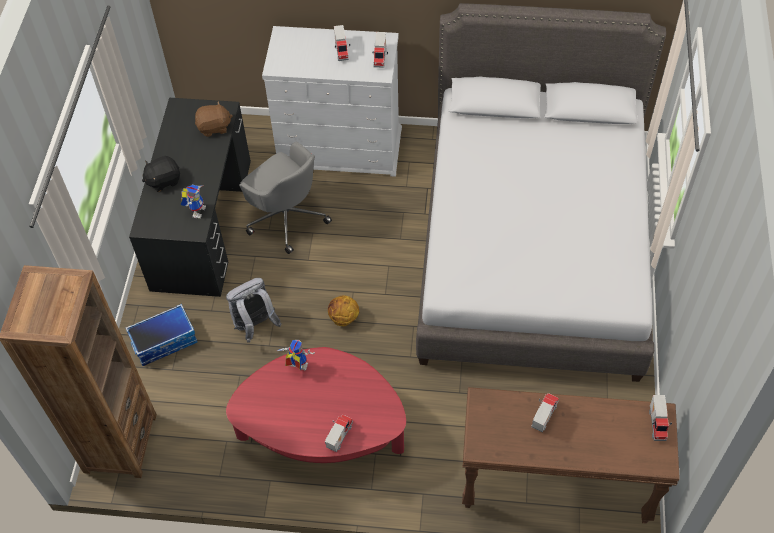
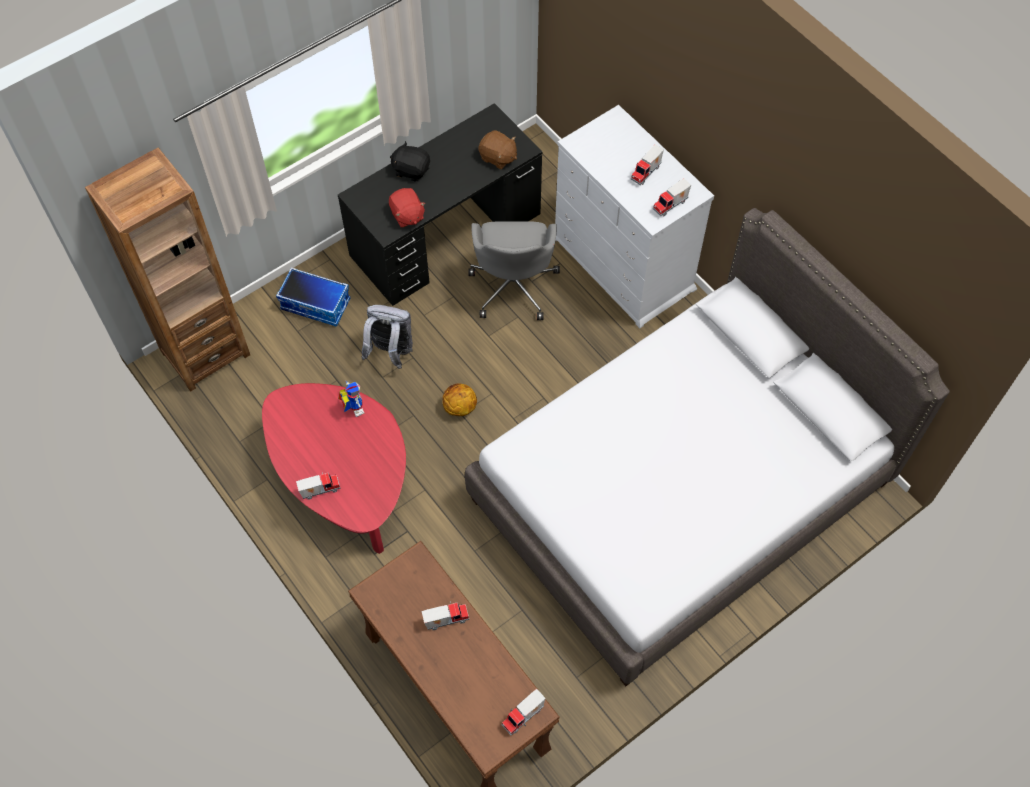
camera: 45 degrees right, 5 degrees up
toy robot [181,185,206,219] -> red plush toy [389,188,426,228]

